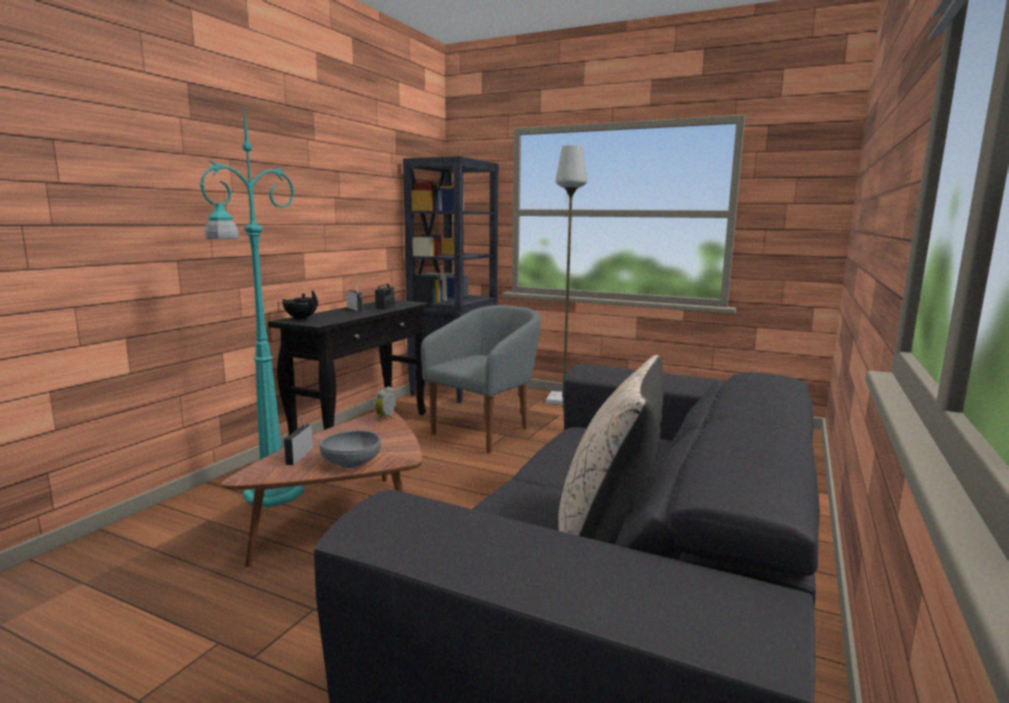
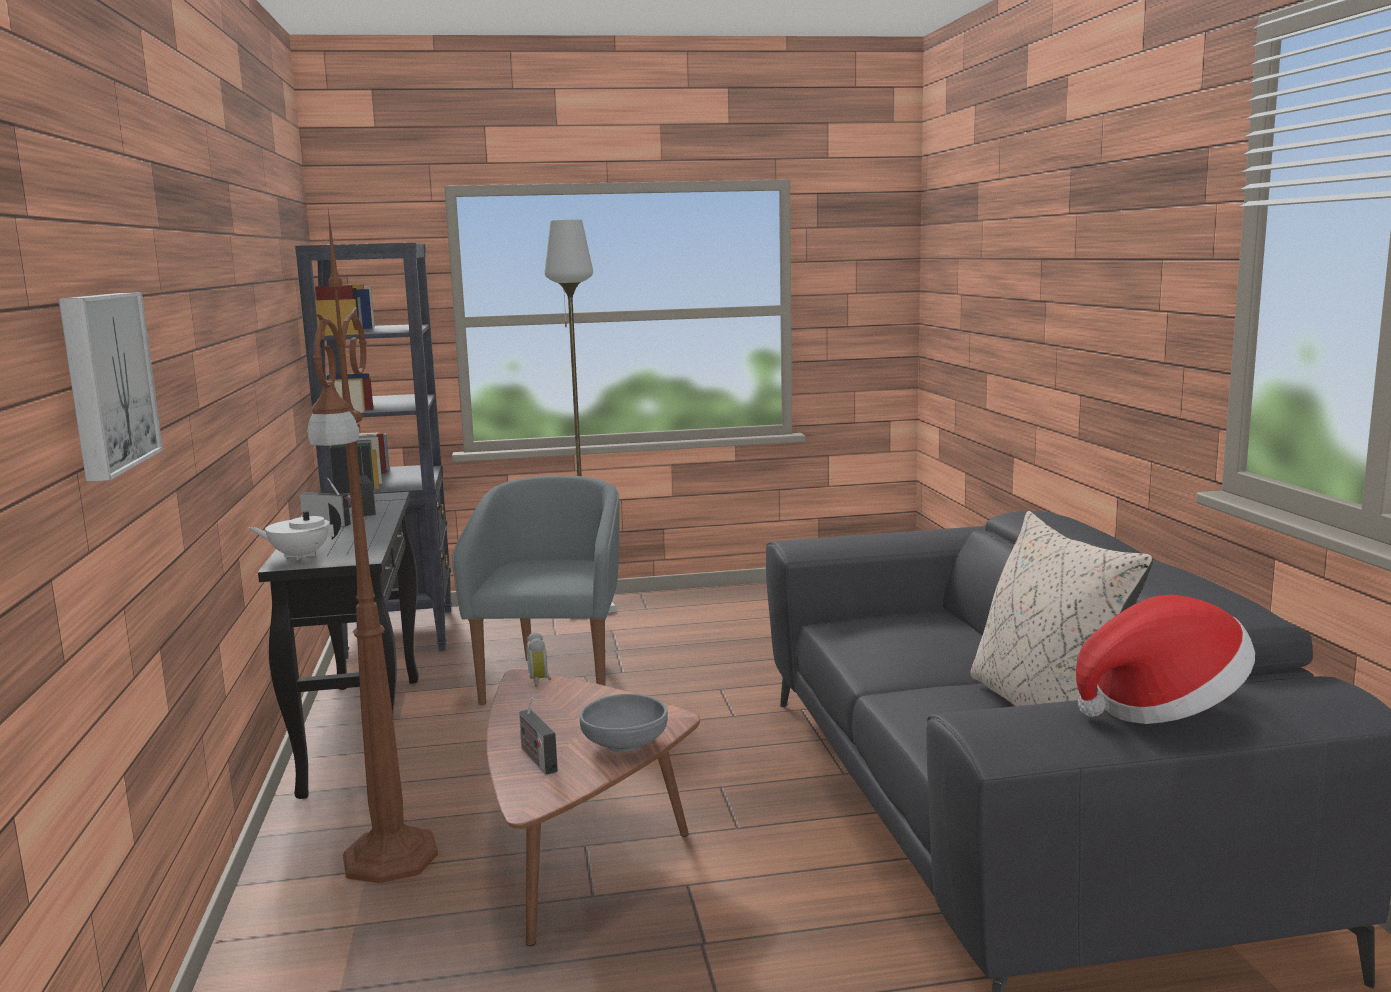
camera: 35 degrees left, 0 degrees up
turquoise floor lamp [200,100,304,508] -> brown floor lamp [307,210,438,883]
black teapot [282,290,318,320] -> white teapot [249,503,341,560]
none -> picture [59,292,163,482]
none -> hat [1076,595,1255,724]

